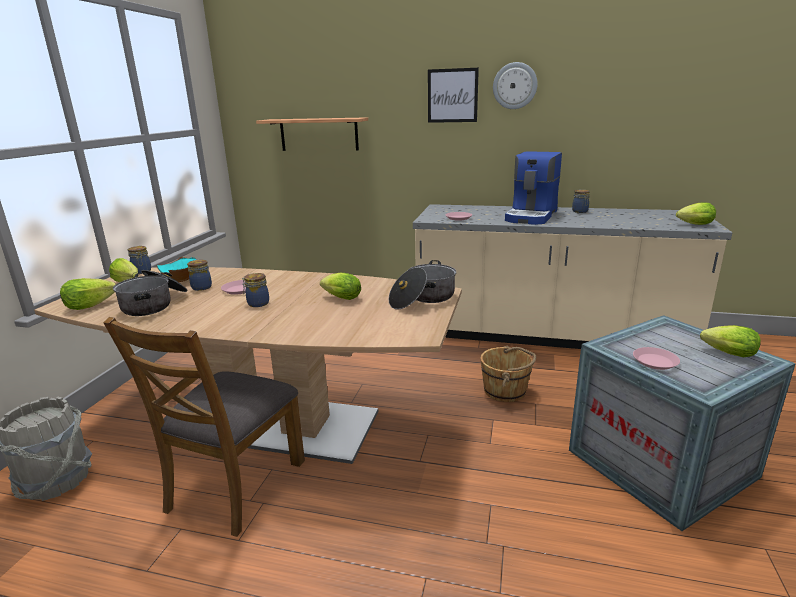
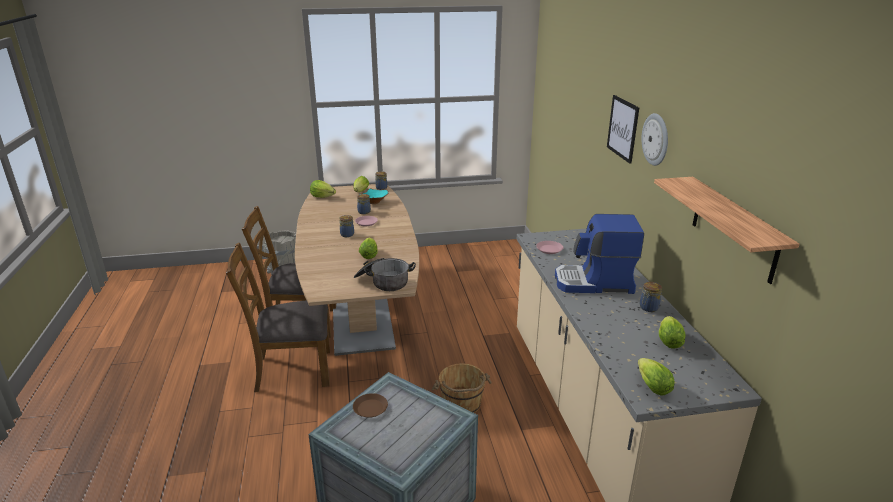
camera: 65 degrees right, 5 degrees up
cooking pot [113,270,187,316] -> none
shelf [256,117,368,151] -> shelf moved to [654,177,799,284]
pink plate [633,347,680,370] -> brown plate [353,393,388,418]
lettuce [700,325,761,357] -> lettuce moved to [659,316,686,349]
none -> brown chair [226,243,330,392]

